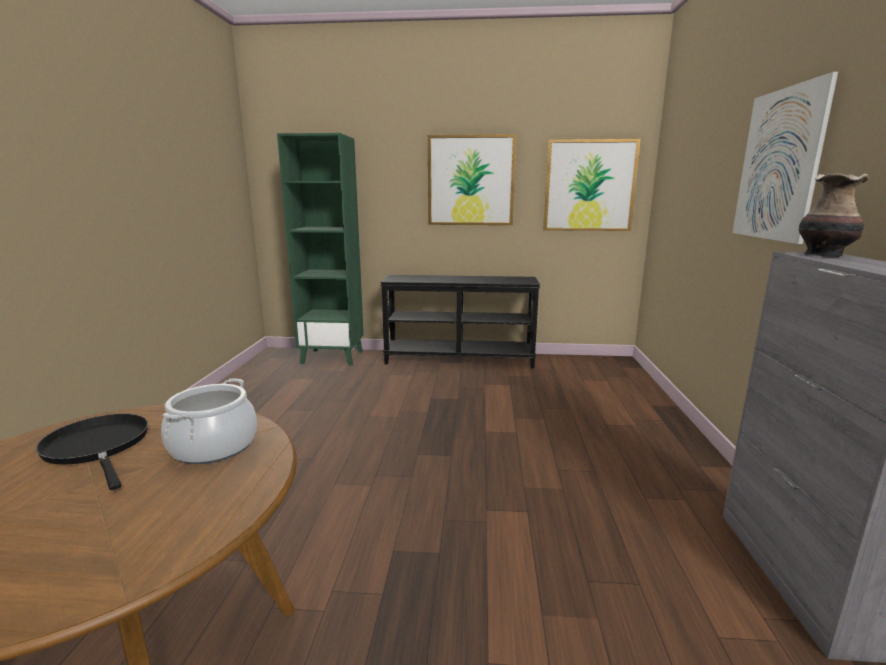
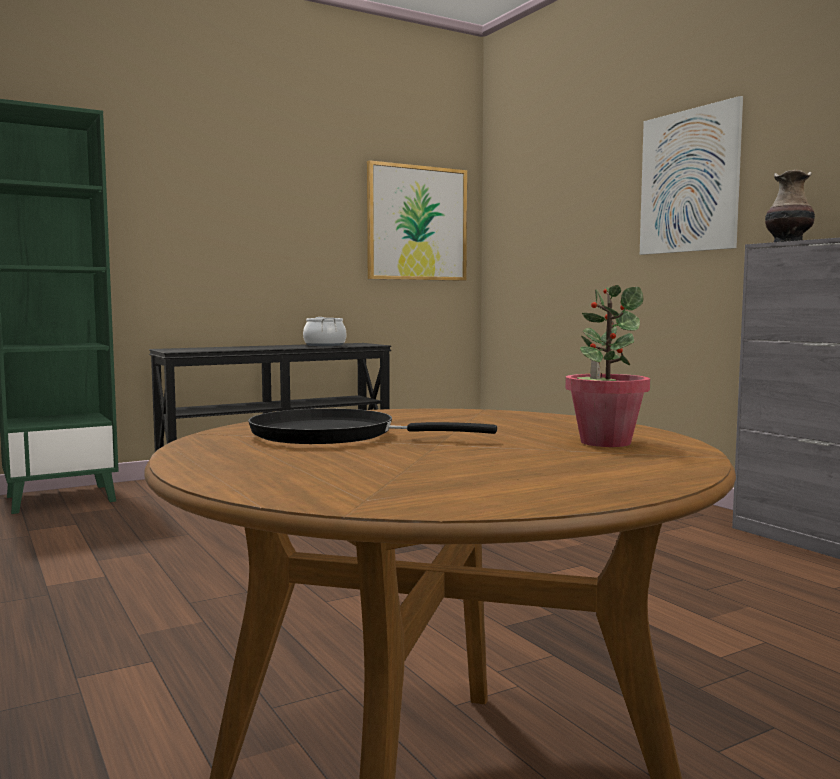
camera: 35 degrees left, 10 degrees down
cooking pot [161,379,257,464] -> cooking pot moved to [303,317,346,346]
picture [428,134,516,225] -> none
none -> potted plant [565,285,650,447]

